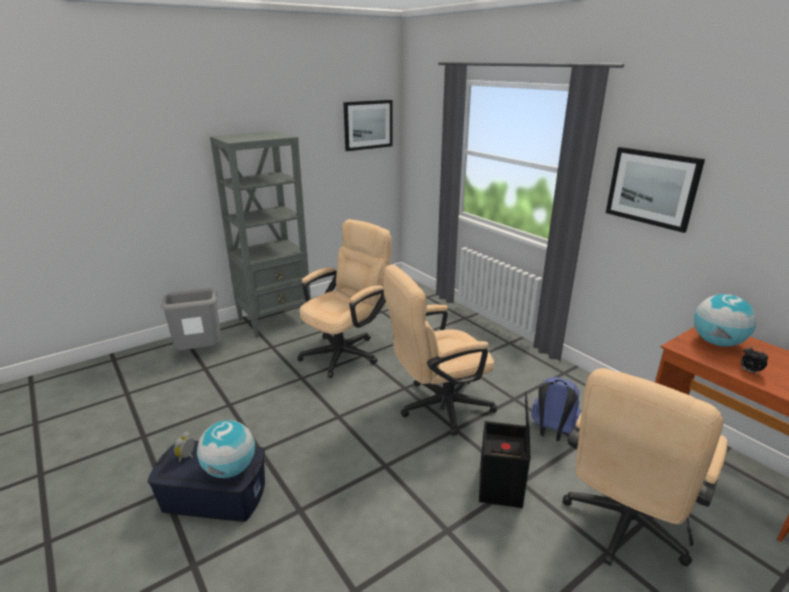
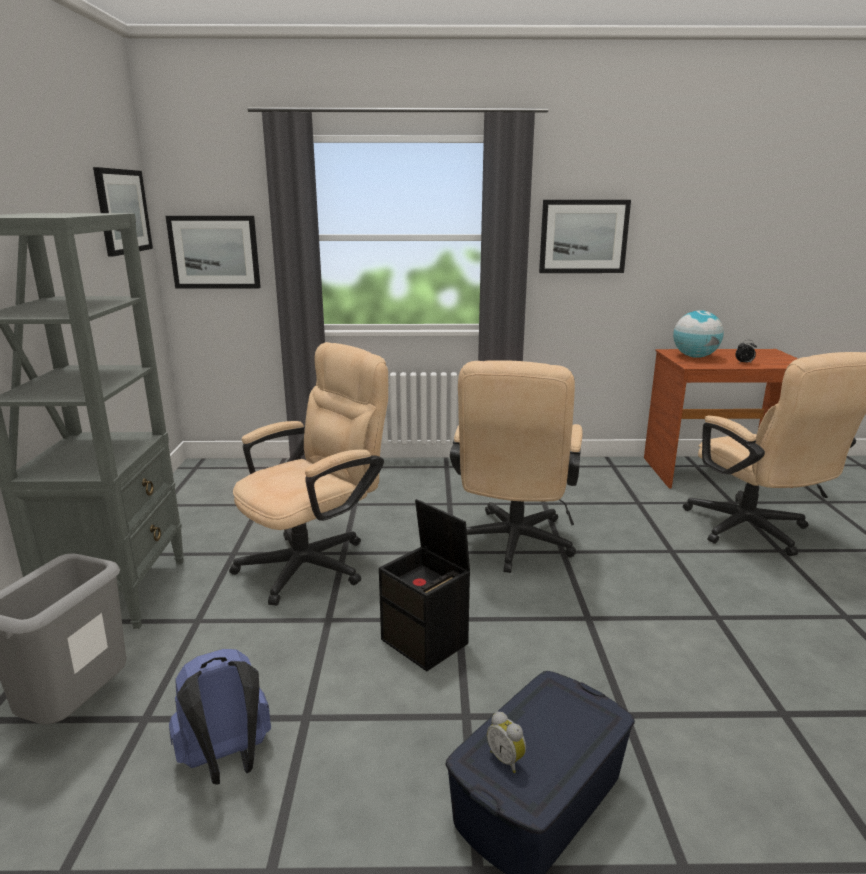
camera: 55 degrees left, 5 degrees down
globe [197,420,255,478] -> none
beige office chair [298,219,392,378] -> beige office chair turned 60 degrees clockwise [229,342,388,606]
black storage box [479,392,530,508] -> black storage box moved to [379,499,470,671]
blue backpack [531,377,581,441] -> blue backpack moved to [169,649,271,785]
none -> picture [166,216,261,289]

